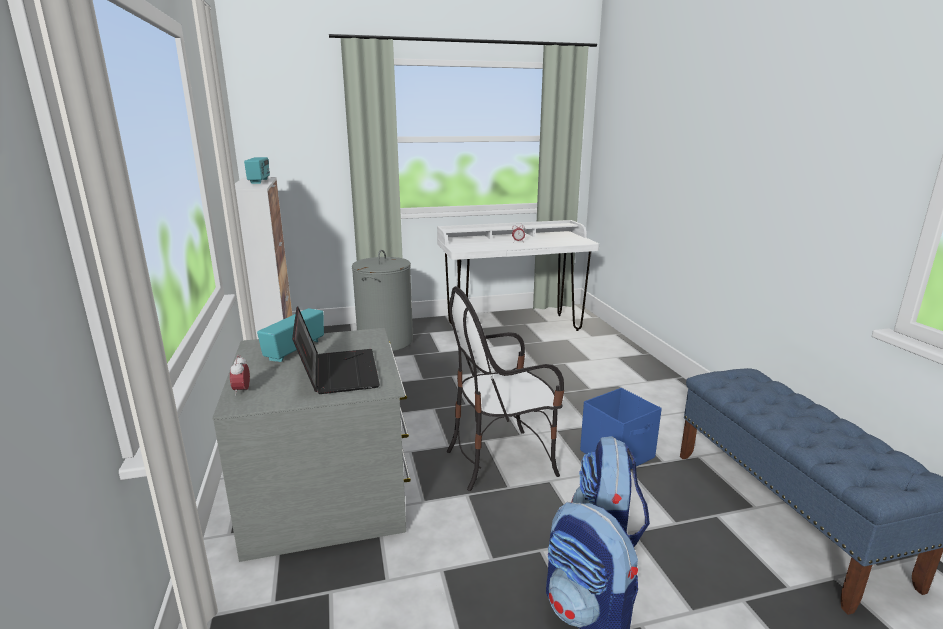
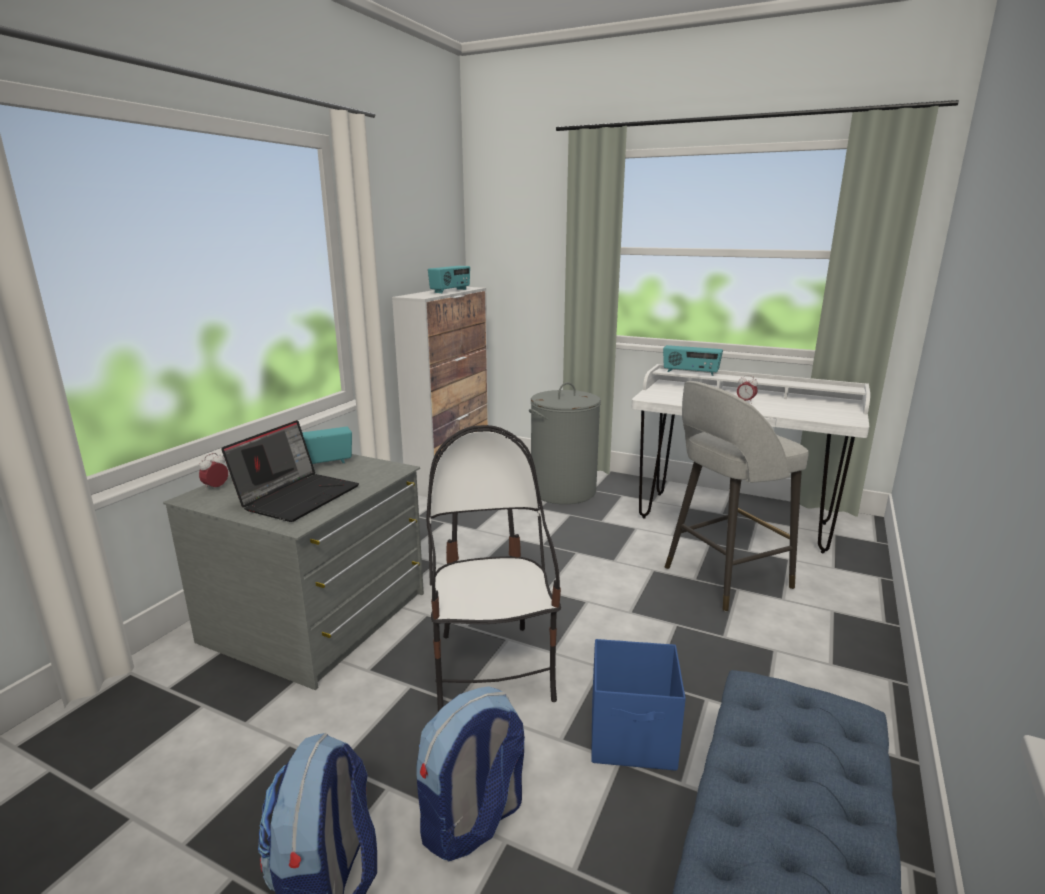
camera: 40 degrees right, 0 degrees up
chair [447,286,564,491] -> chair turned 60 degrees clockwise [426,425,561,712]
none -> radio [663,345,723,376]
none -> grey stool [665,381,809,611]

